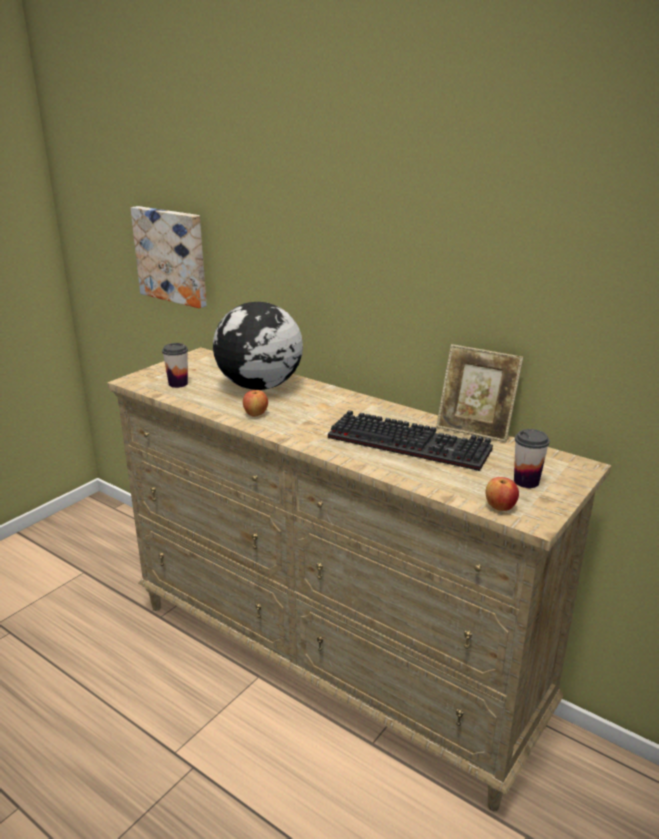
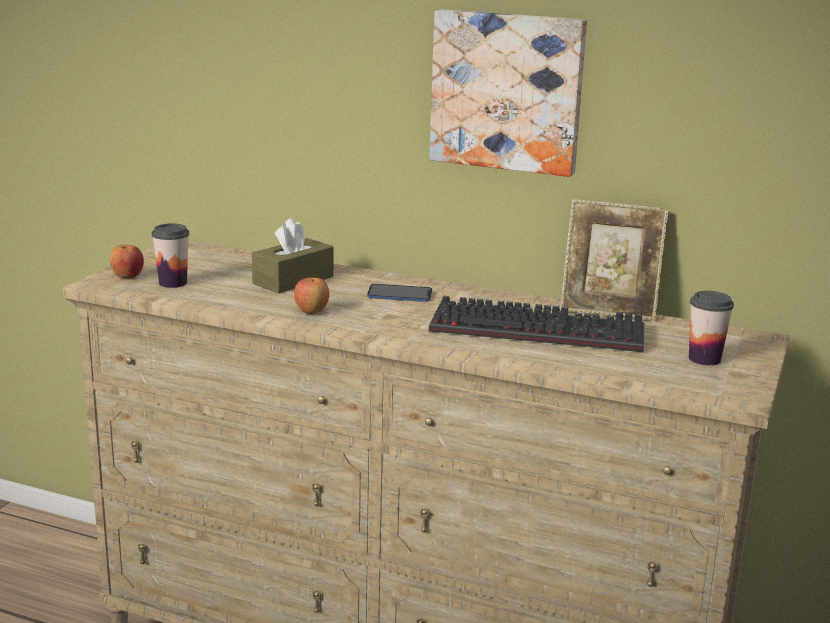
camera: 15 degrees left, 5 degrees down
picture [130,206,207,308] -> picture moved to [430,10,587,177]
globe [213,302,303,390] -> brown tissue box [252,218,334,293]
apple [486,477,519,511] -> apple moved to [110,245,144,278]
none -> phone [367,284,432,302]

